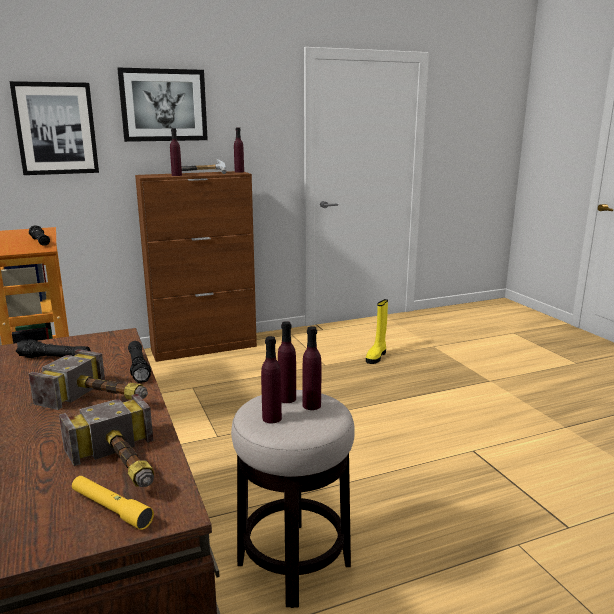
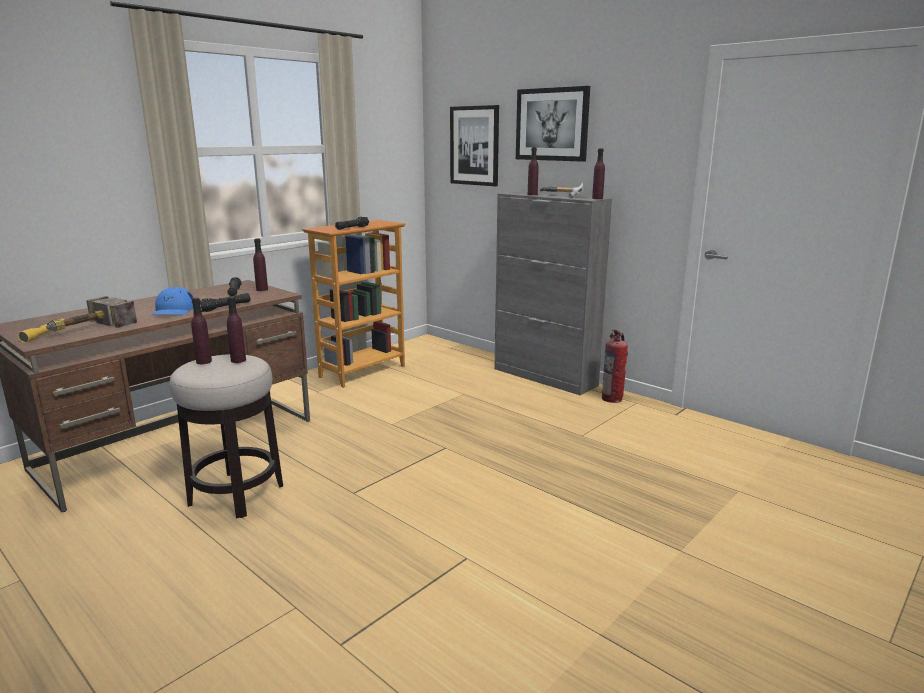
camera: 65 degrees right, 0 degrees up
hammer [29,349,148,410] -> blue cap [152,287,194,315]
brown cabinet [135,171,257,362] -> grey cabinet [494,191,612,395]
purple bottle [303,326,321,410] -> purple bottle moved to [253,239,268,291]
yellow boot [366,299,388,364] -> none
none -> fire extinguisher [602,330,628,403]

